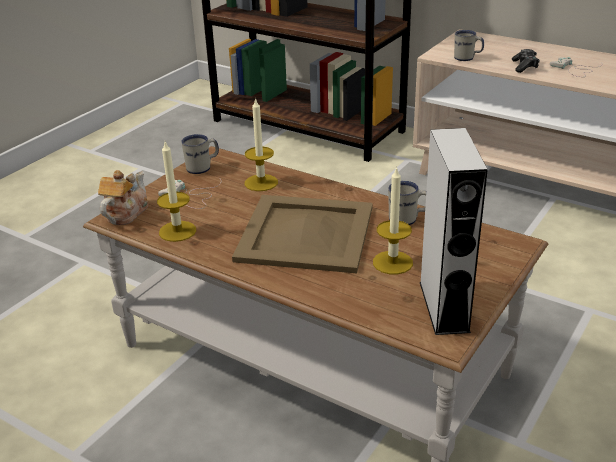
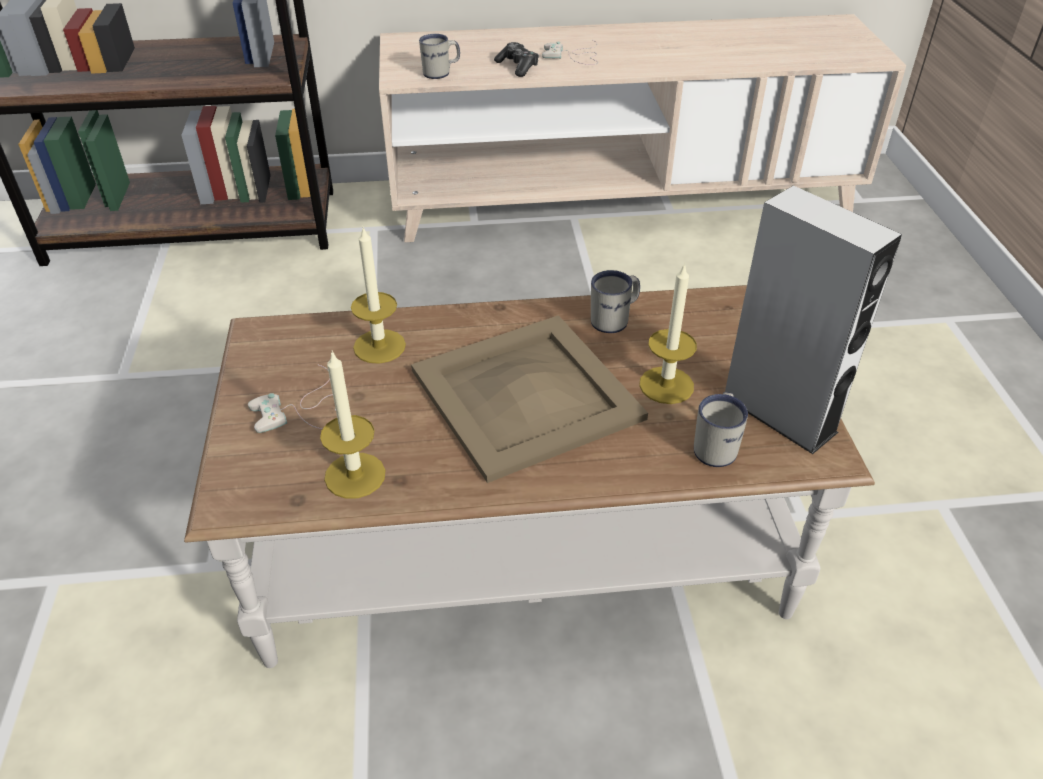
camera: 40 degrees left, 10 degrees up
teapot [98,170,148,225] -> none
white mug [181,134,219,174] -> white mug moved to [694,392,748,467]

